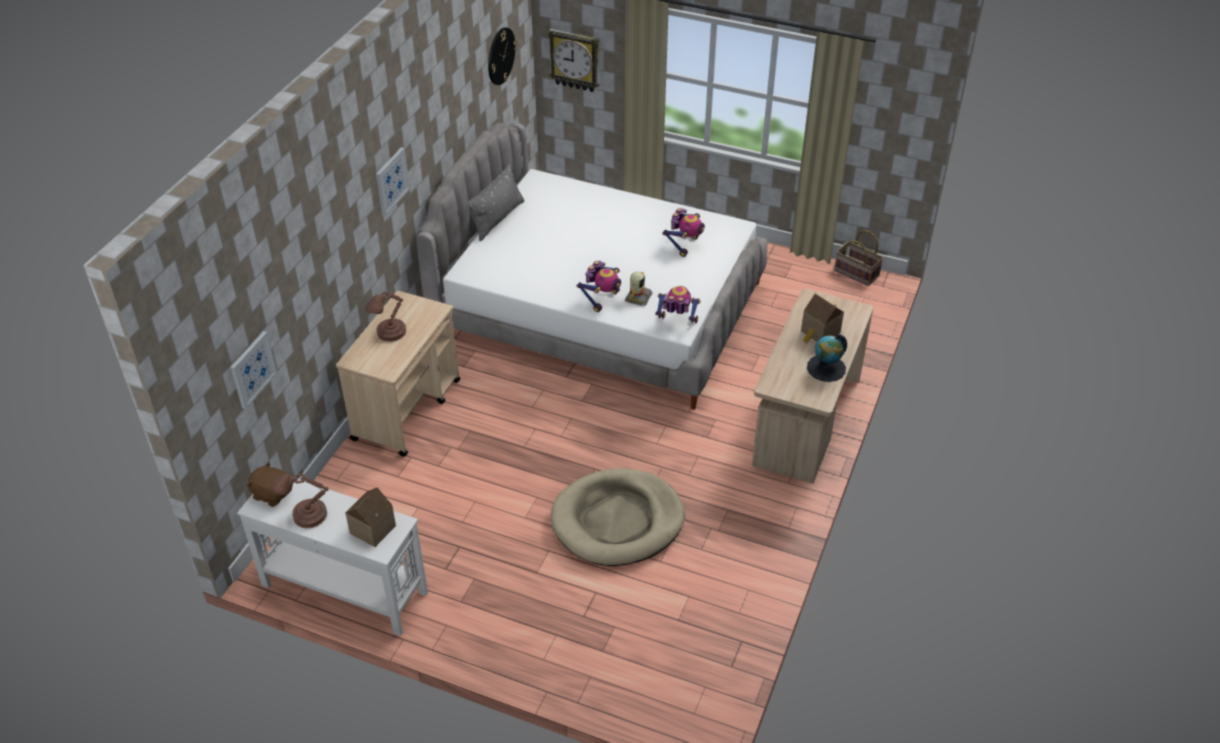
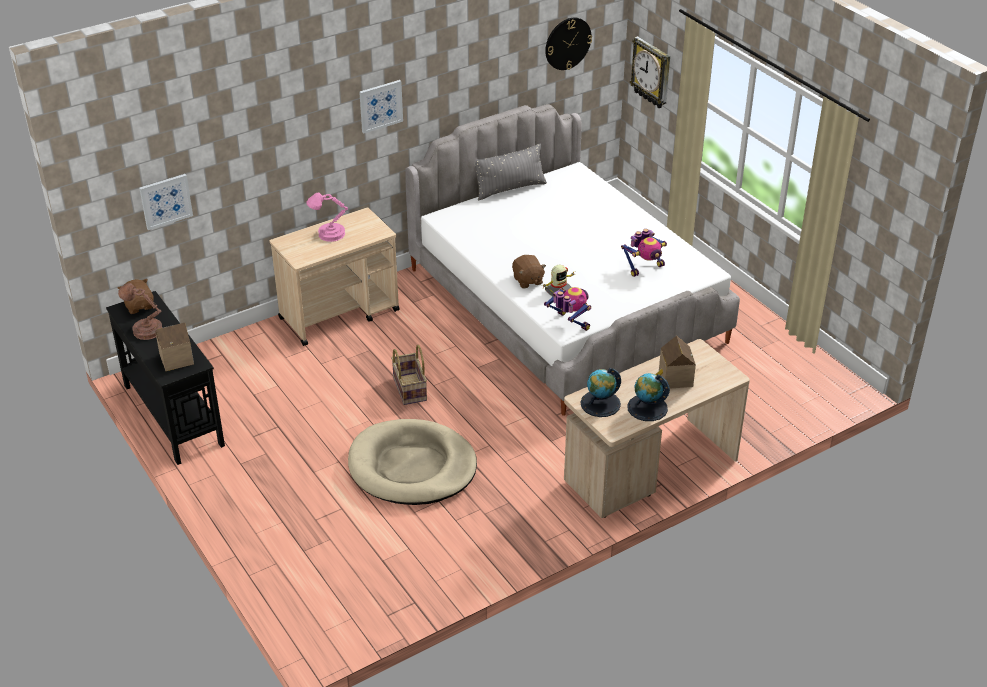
camera: 35 degrees right, 5 degrees down
white console table [237,479,428,636] -> black console table [106,291,225,465]
brown table lamp [366,292,406,342] -> pink table lamp [306,192,348,242]
toy robot [576,260,621,312] -> brown plush toy [512,255,546,289]
basket [834,230,884,286] -> basket moved to [391,345,427,405]
none -> globe [580,368,621,417]

